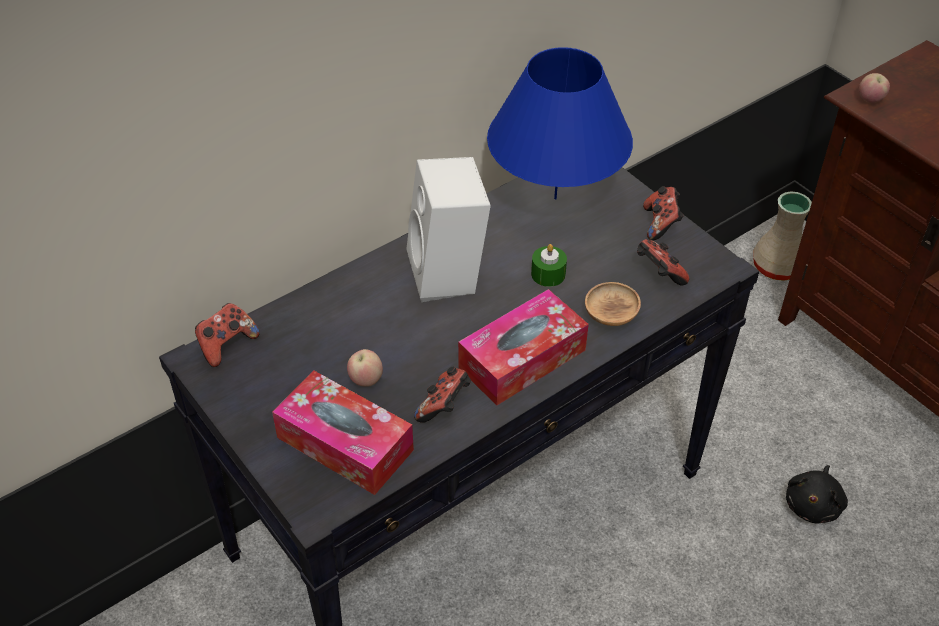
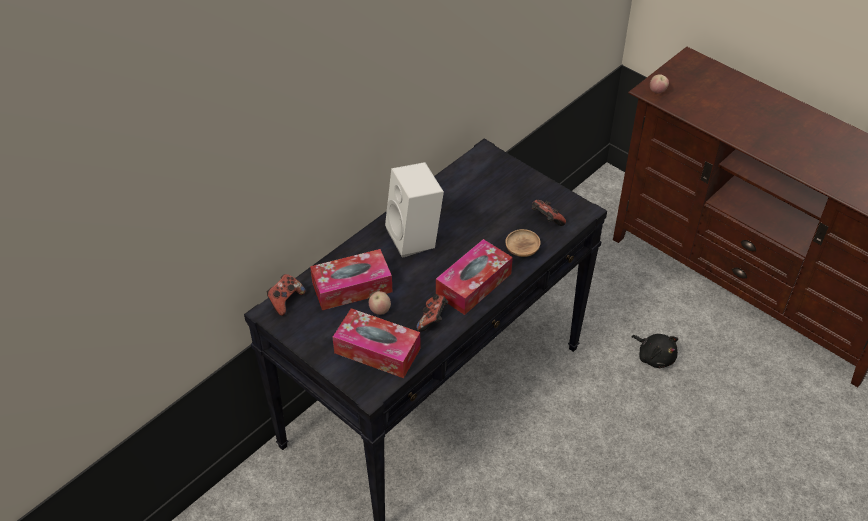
camera: 10 degrees left, 0 degrees up
blue table lamp [487,47,633,199] -> none
green candle [531,244,567,287] -> none
game controller [643,186,684,241] -> none
beige vase [753,192,812,281] -> none
black plush toy [786,465,848,524] -> black plush toy turned 60 degrees counterclockwise [631,334,678,368]
none -> tissue box [310,249,393,310]

